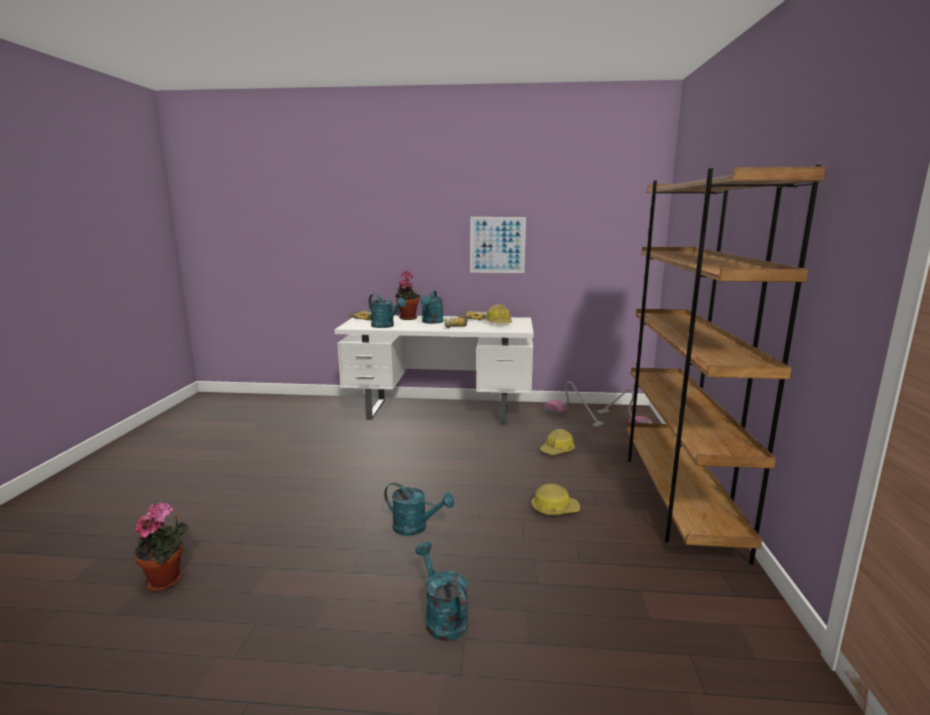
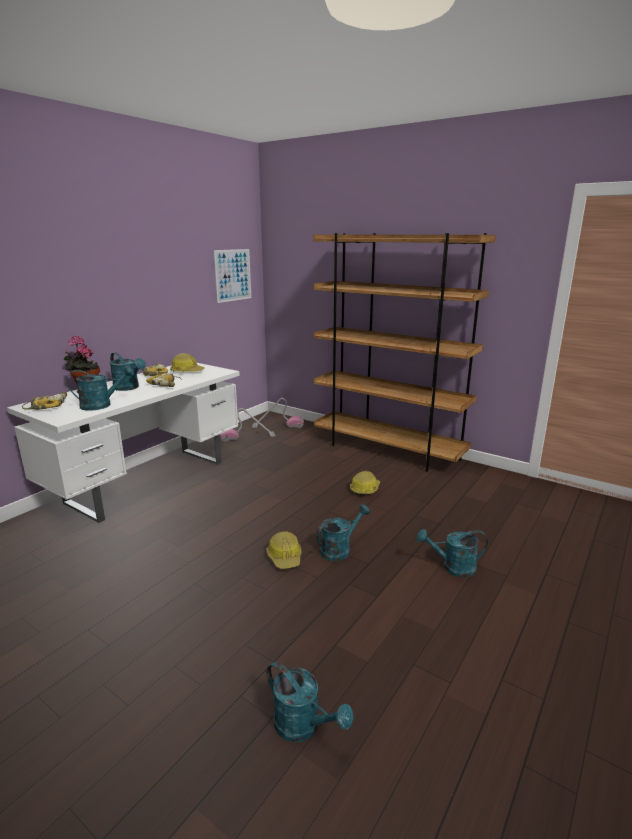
camera: 60 degrees left, 5 degrees up
potted plant [134,502,189,591] -> turquoise watering can [267,661,354,742]
picture [470,217,526,273] -> picture moved to [214,249,251,303]
hard hat [540,429,575,455] -> hard hat moved to [266,531,302,569]

